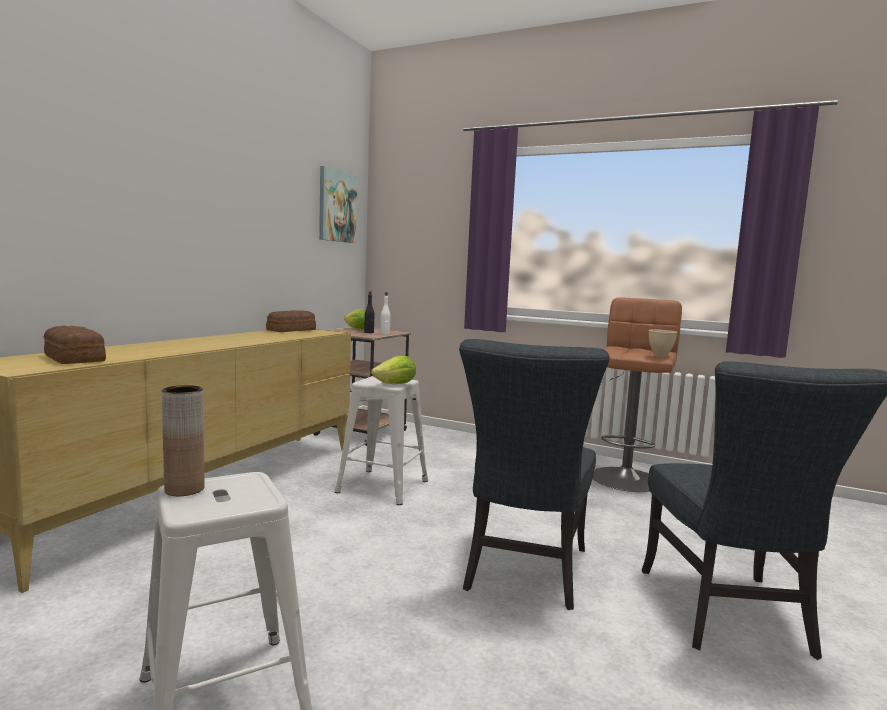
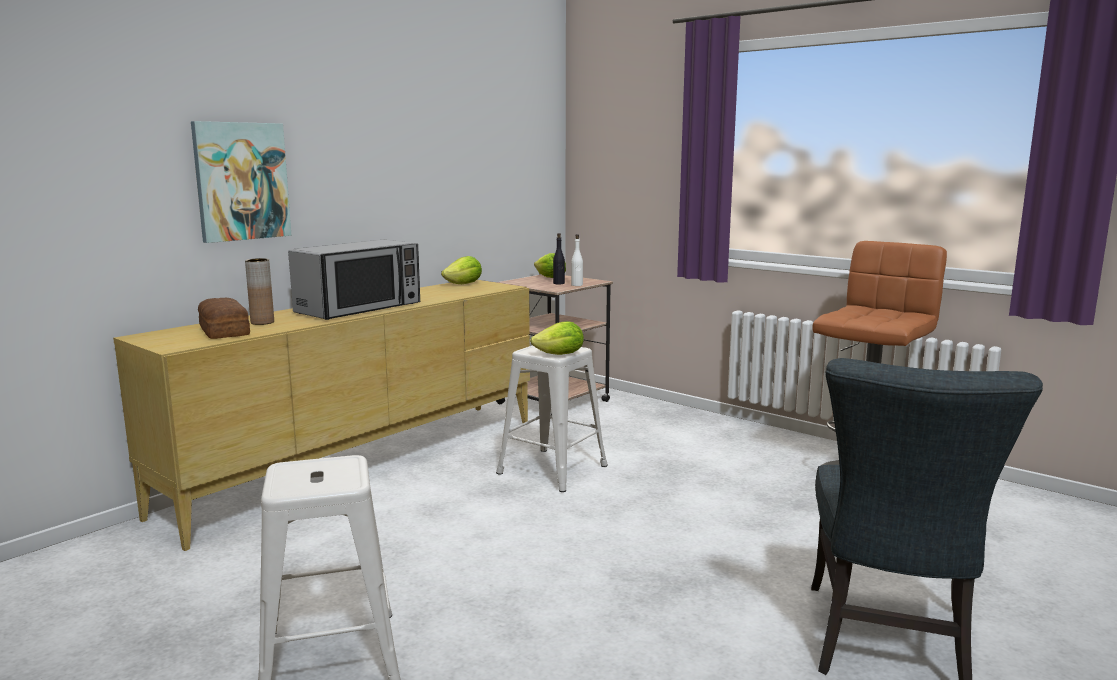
camera: 15 degrees right, 5 degrees up
brown vase [162,385,205,496] -> brown vase moved to [245,258,274,325]
bread [266,310,316,332] -> lettuce [441,256,482,284]
picture [319,166,358,243] -> picture moved to [191,121,292,243]
grey chair [459,339,609,610] -> none
beige bowl [649,329,677,357] -> none
none -> microwave [288,240,420,320]

